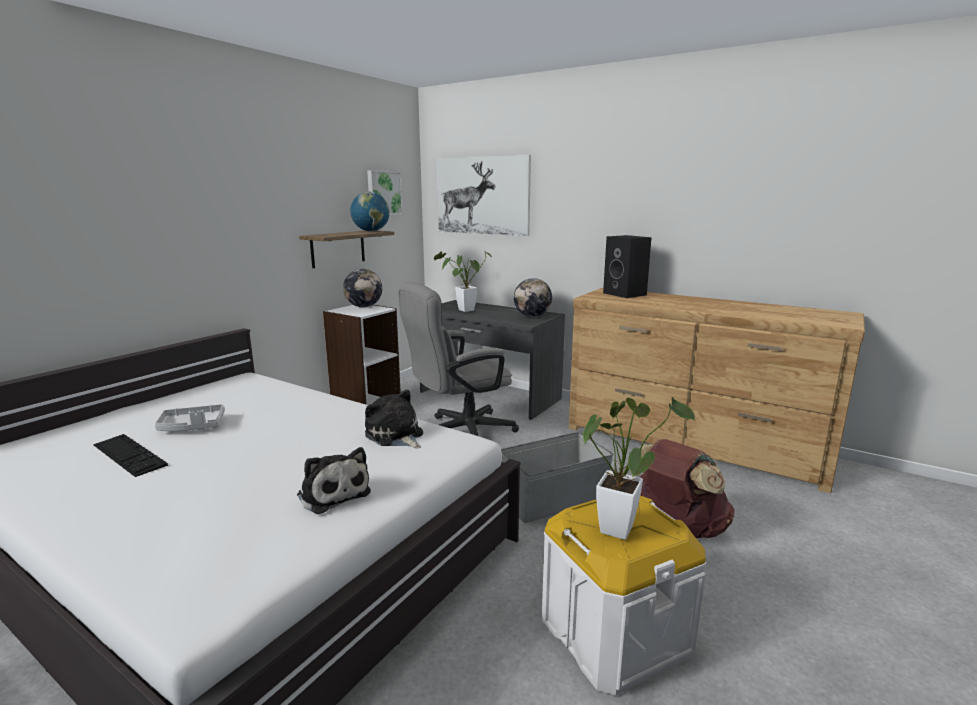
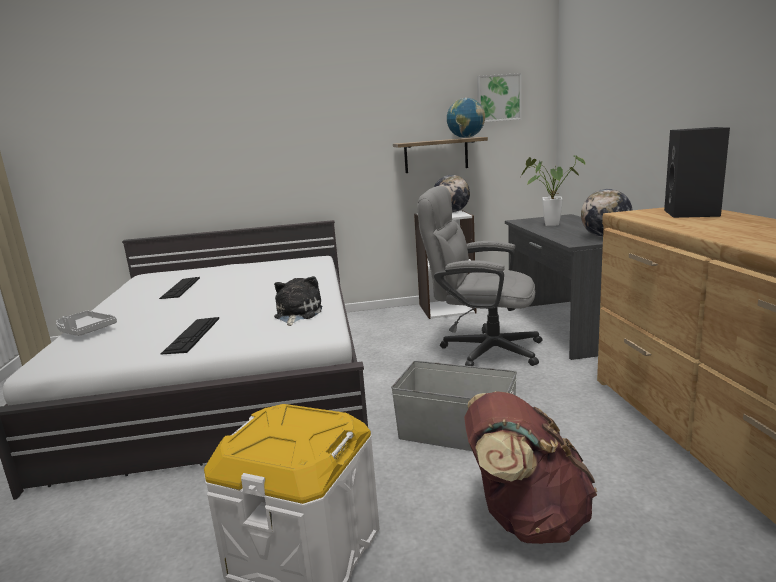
camera: 50 degrees right, 0 degrees up
grey tray [155,404,225,431] -> grey tray moved to [56,310,117,336]
plush toy [297,447,371,514] -> keyboard [161,317,219,354]
picture [437,155,531,236] -> none
potted plant [583,397,695,540] -> none

